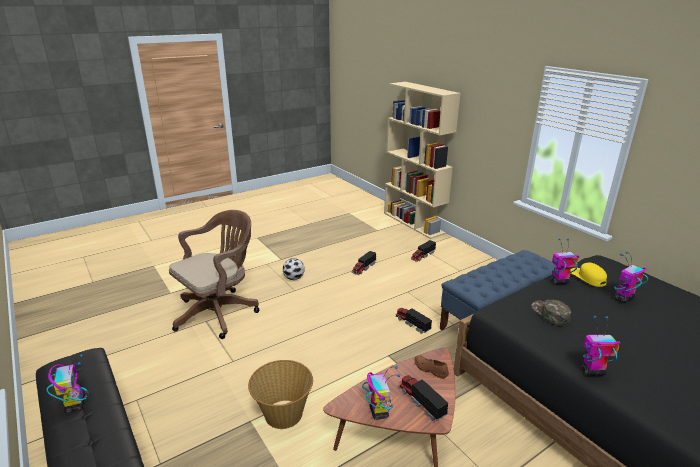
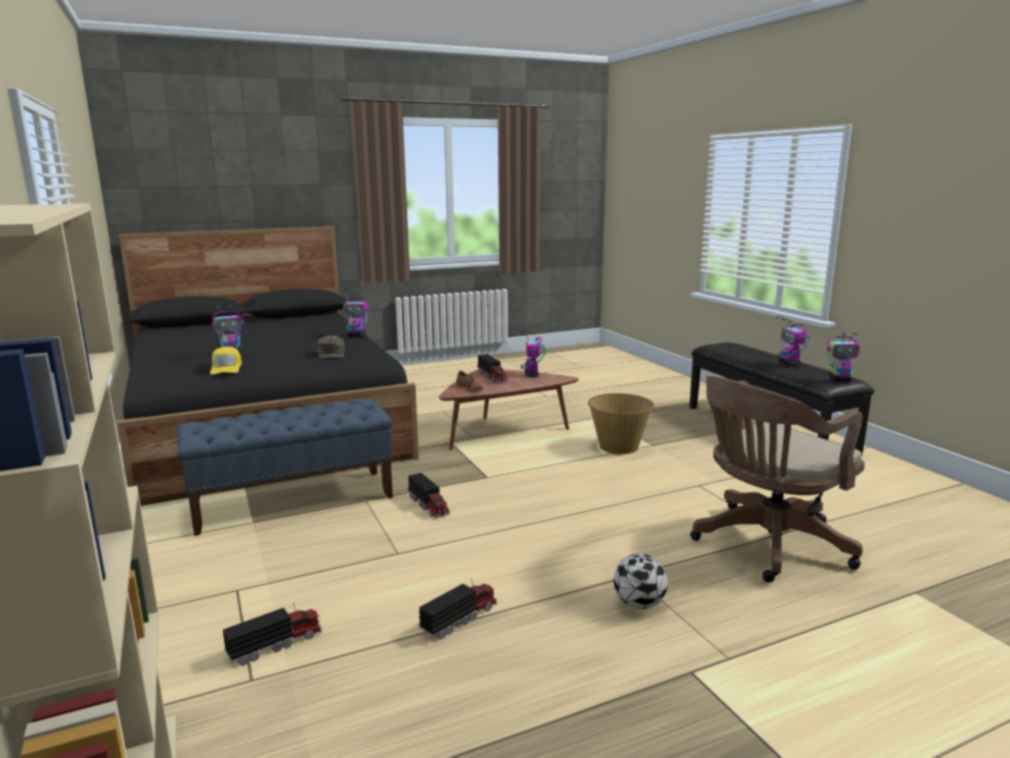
camera: 170 degrees left, 10 degrees down
toy robot [551,238,579,284] -> toy robot moved to [827,332,859,381]

